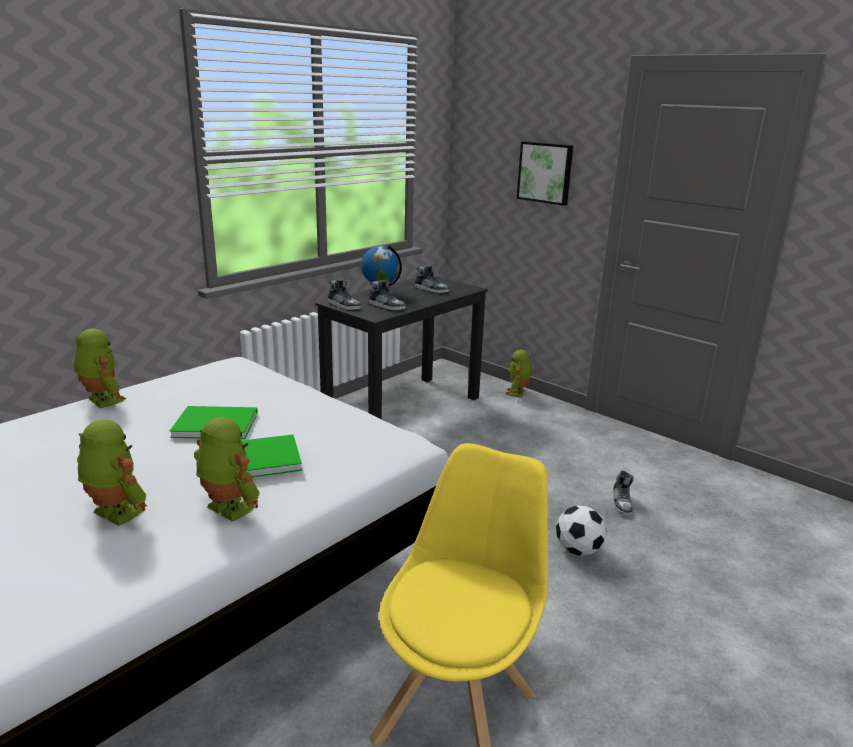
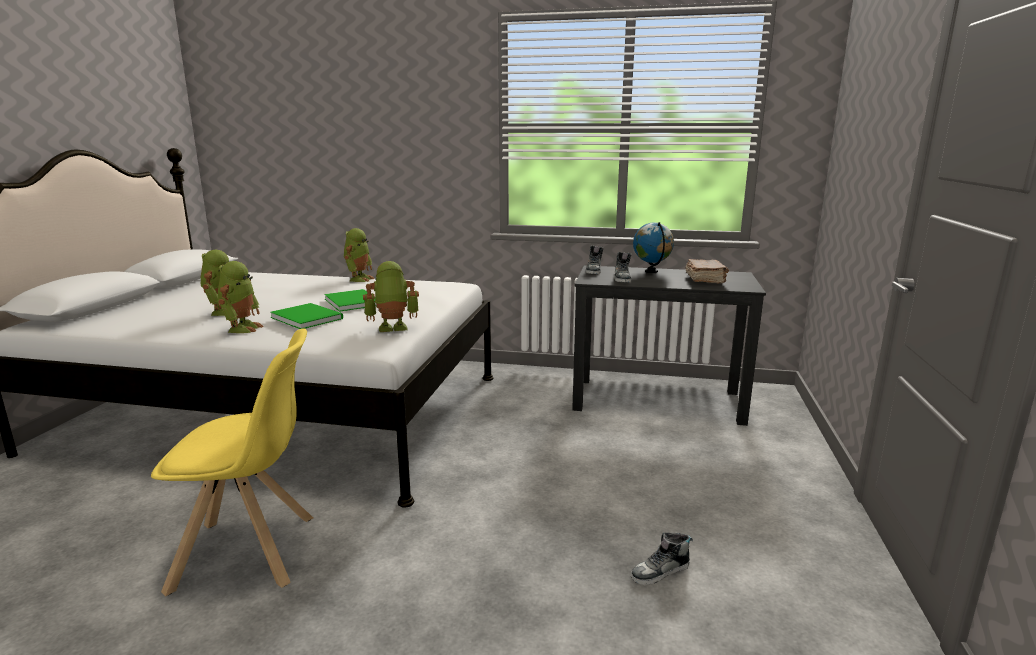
camera: 60 degrees right, 5 degrees down
shoe [415,266,450,293] -> brown book [685,259,729,283]
toy robot [505,350,532,398] -> toy robot moved to [363,261,419,332]
picture [517,141,573,206] -> none
football [556,506,607,556] -> none

